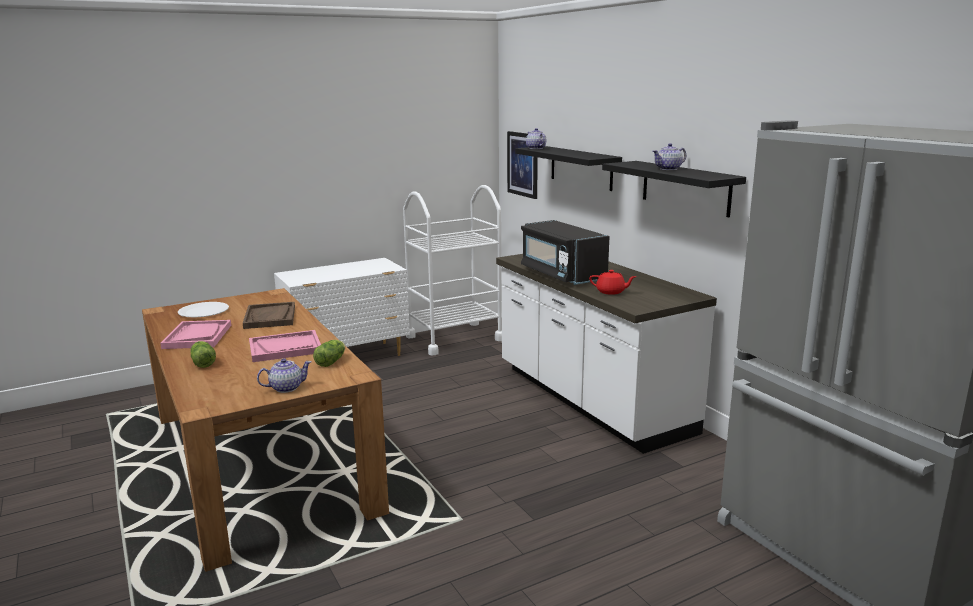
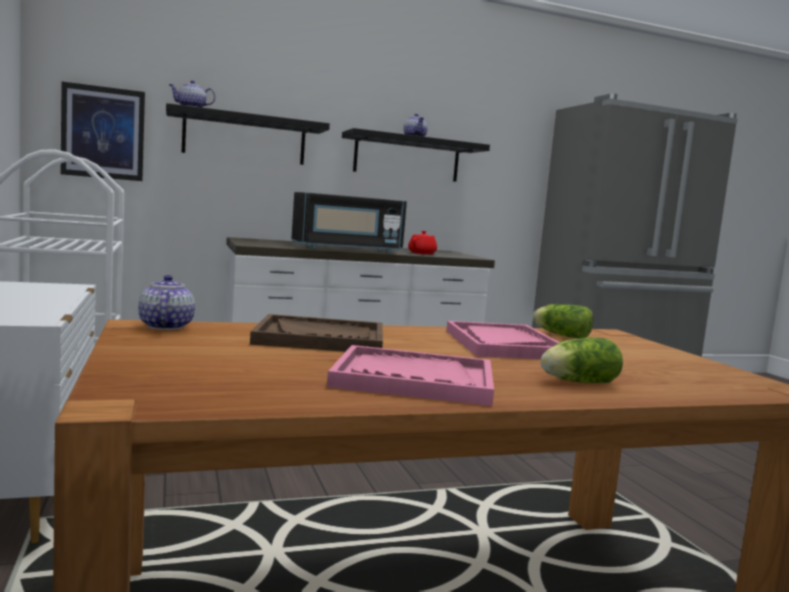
camera: 80 degrees left, 10 degrees down
white plate [178,302,229,317] -> none
teapot [257,358,311,393] -> teapot moved to [138,275,195,330]

